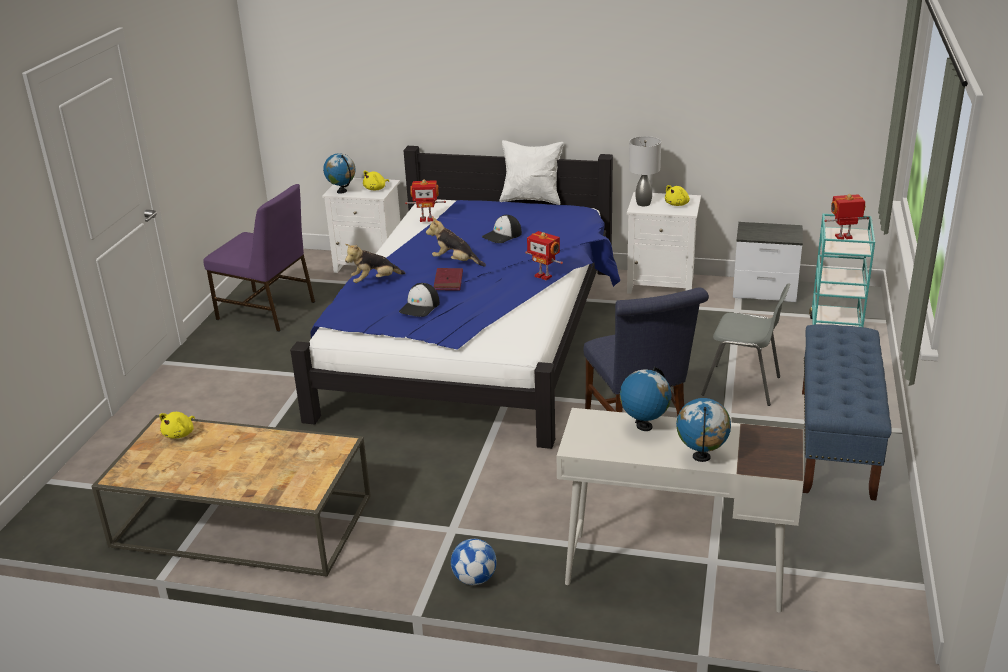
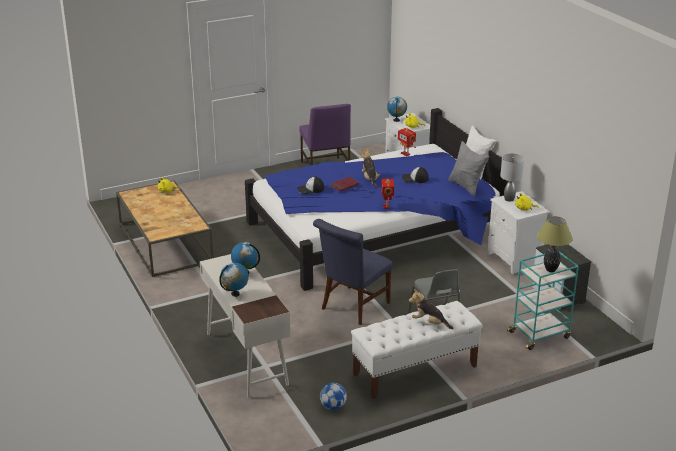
camera: 50 degrees right, 0 degrees up
plush toy [345,244,406,283] -> plush toy moved to [409,289,453,329]
football [451,539,497,585] -> football moved to [320,383,347,410]
blue bench [802,324,892,500] -> white bench [351,301,483,399]
toy robot [824,194,869,239] -> table lamp [537,216,573,272]
none -> grey pillow [448,141,489,197]

